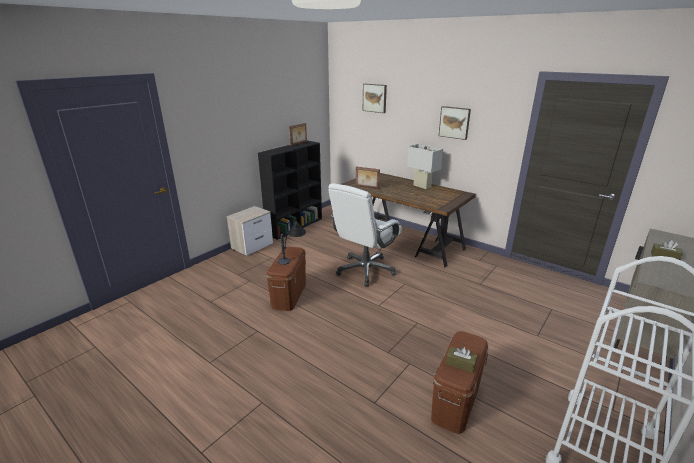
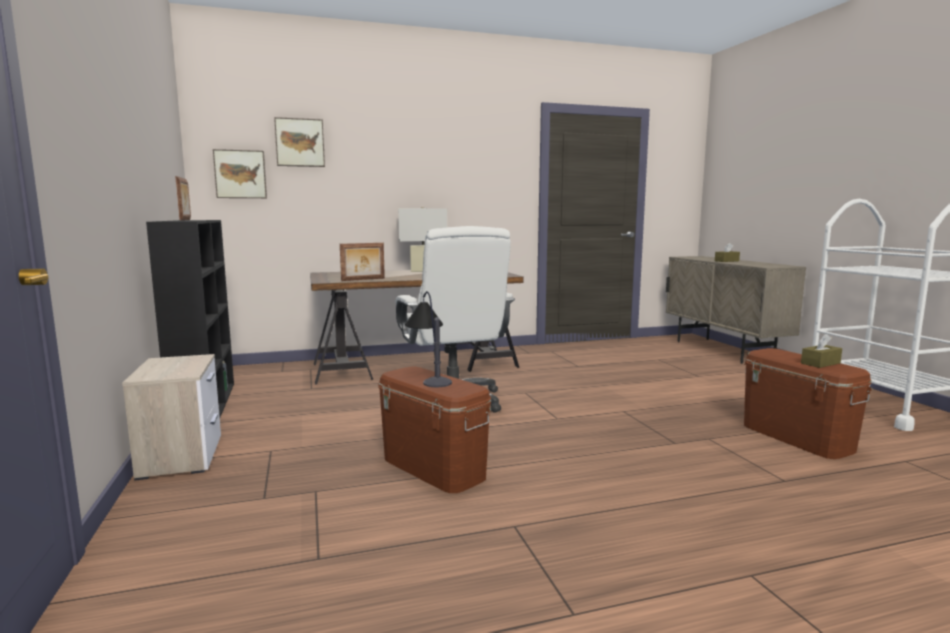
camera: 55 degrees left, 15 degrees down
picture [438,106,471,140] -> picture moved to [213,149,267,198]

